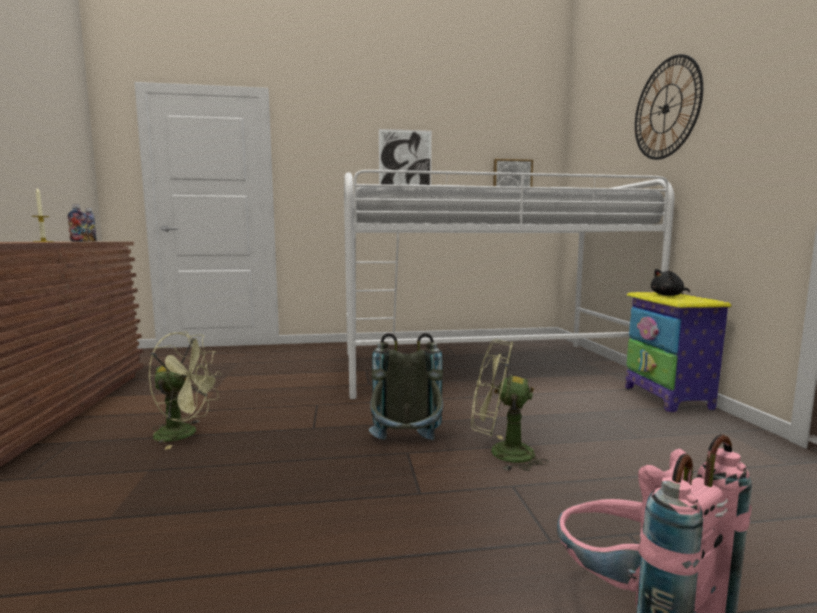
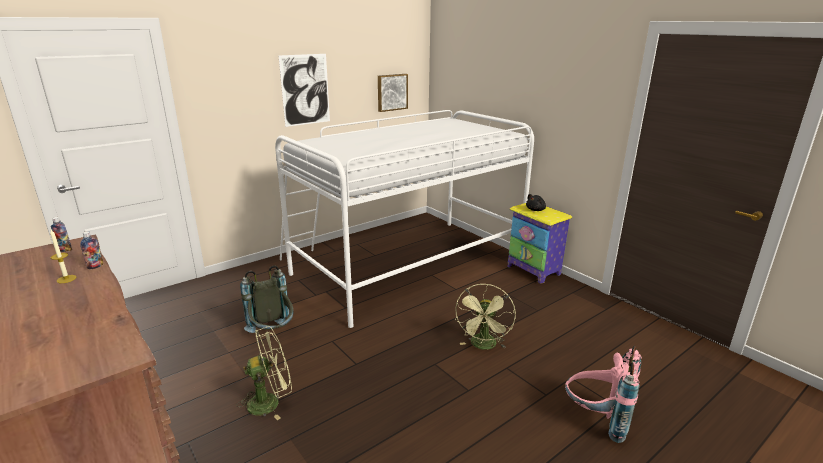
camera: 30 degrees left, 15 degrees up
grey backpack [369,333,443,440] -> grey backpack moved to [240,265,294,333]
green fan [471,339,549,471] -> green fan turned 60 degrees counterclockwise [455,284,516,350]
wall clock [635,54,703,160] -> none

